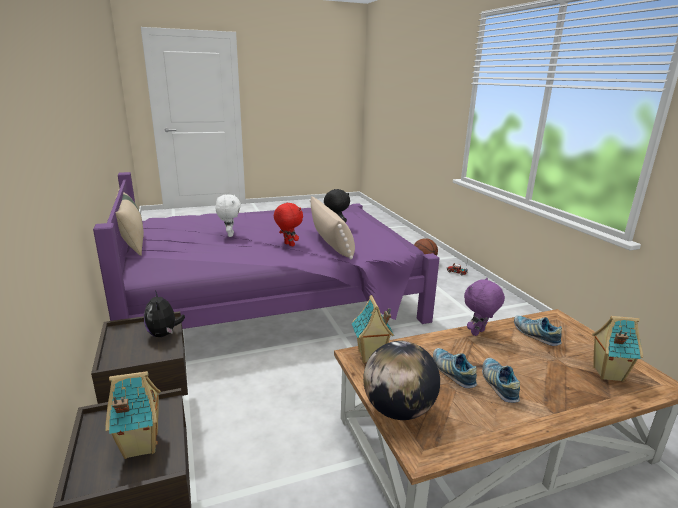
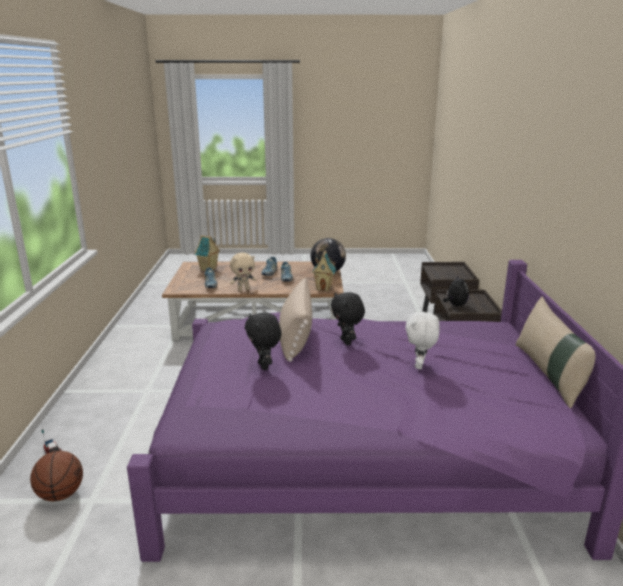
camera: 160 degrees left, 0 degrees up
toy house [105,371,161,459] -> none
red plush toy [274,202,303,246] -> black plush toy [331,292,365,345]
purple plush toy [464,278,505,336] -> beige plush toy [230,253,257,291]

